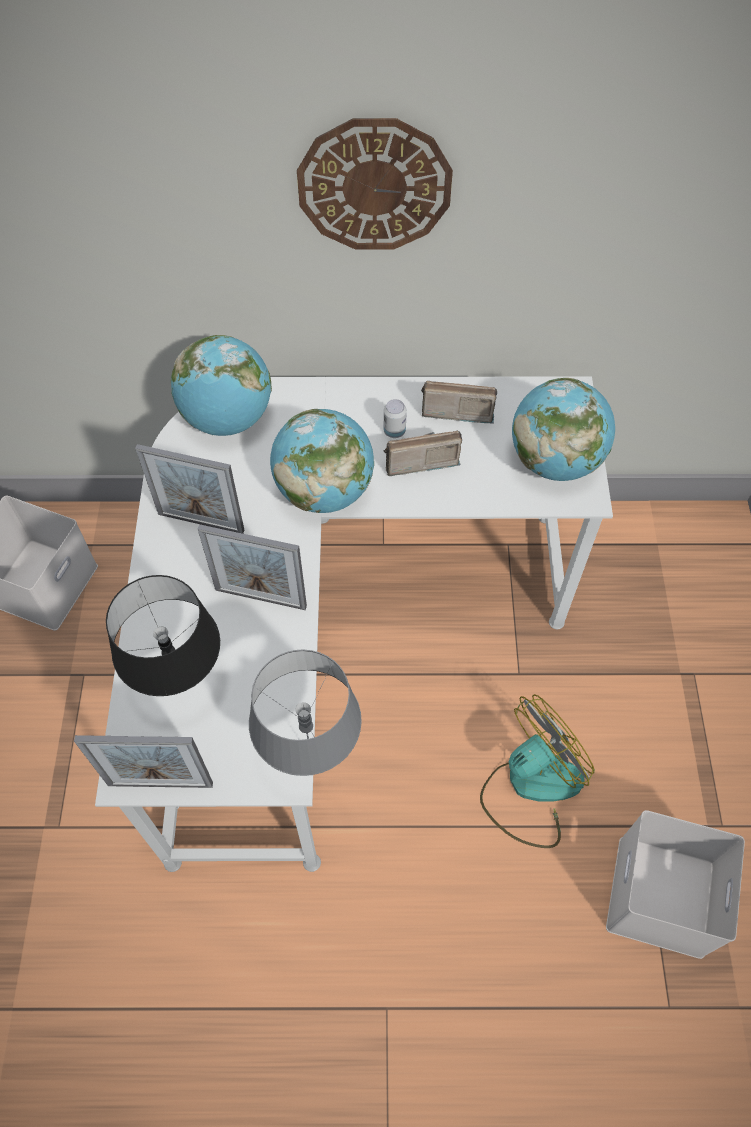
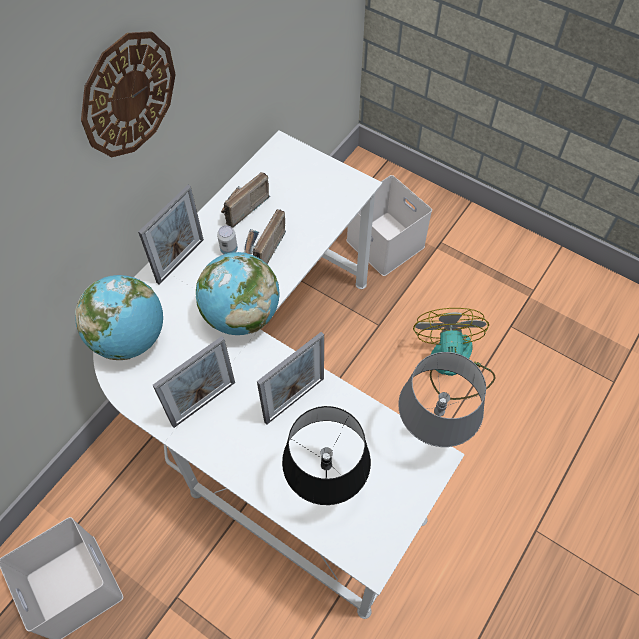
camera: 55 degrees left, 0 degrees up
picture frame [74,735,213,788] -> picture frame moved to [138,185,204,285]
globe [512,378,615,481] -> none
white storage box [606,810,745,959] -> white storage box moved to [346,175,432,276]

